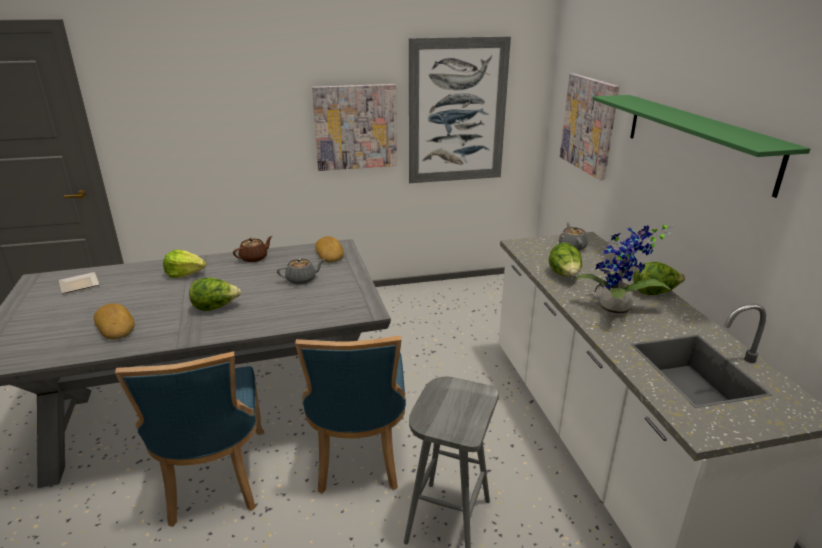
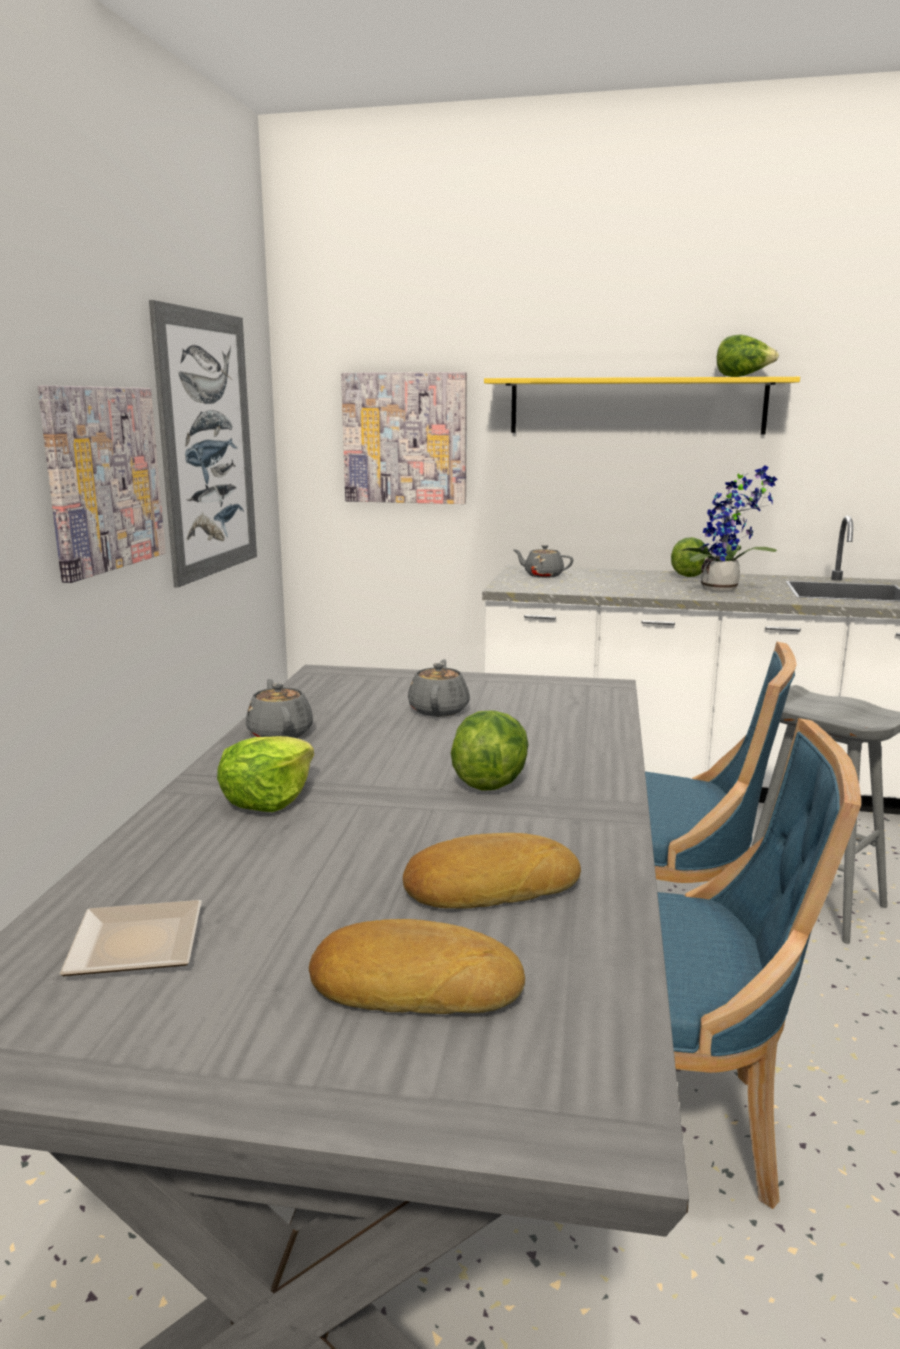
camera: 65 degrees left, 10 degrees down
brown teapot [233,236,273,262] -> grey teapot [246,679,313,738]
bread [315,236,344,263] -> bread moved to [309,919,525,1014]
lettuce [549,243,582,276] -> lettuce moved to [717,335,779,377]
green shelf [592,95,810,198] -> yellow shelf [484,377,800,435]

